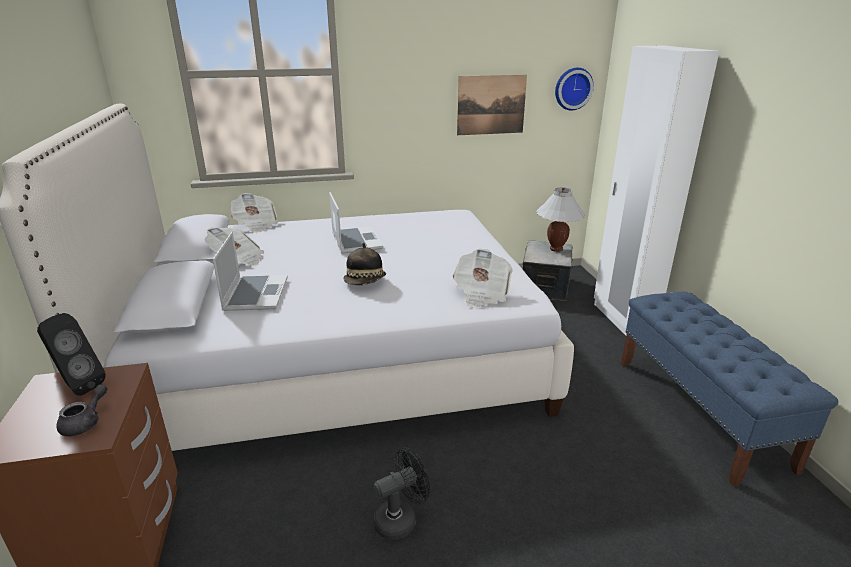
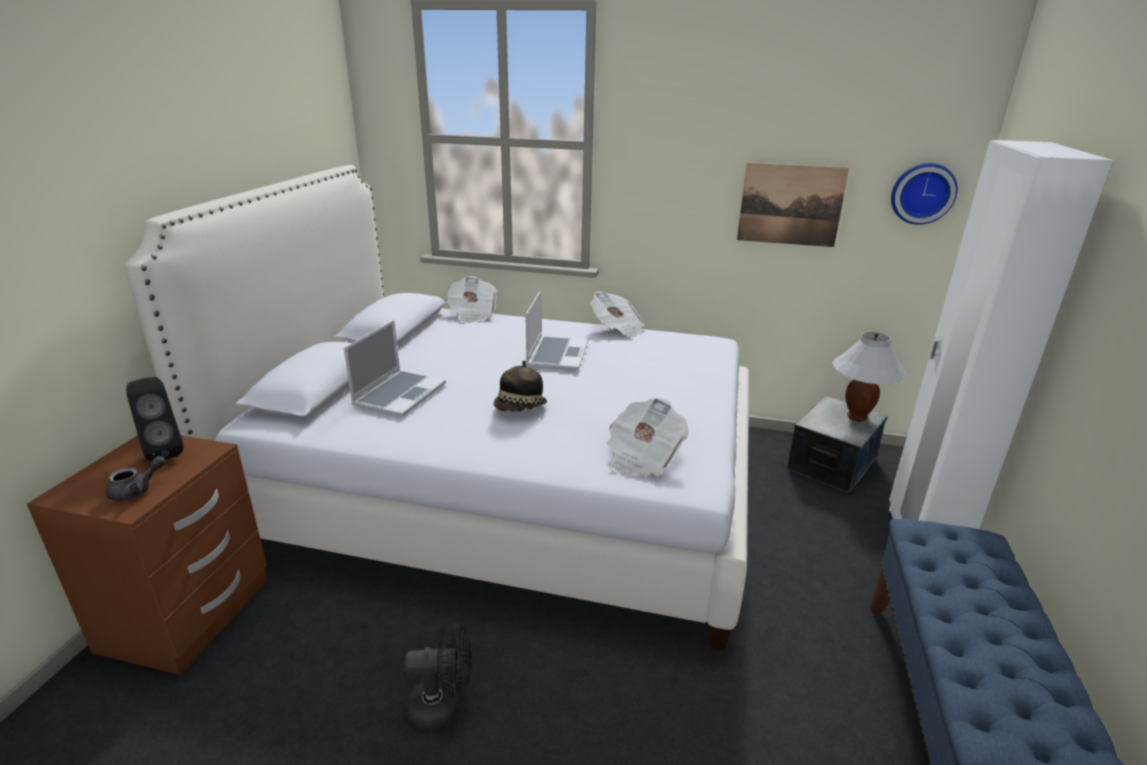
camera: 25 degrees right, 0 degrees up
newspaper [204,227,264,267] -> newspaper moved to [590,291,645,339]

